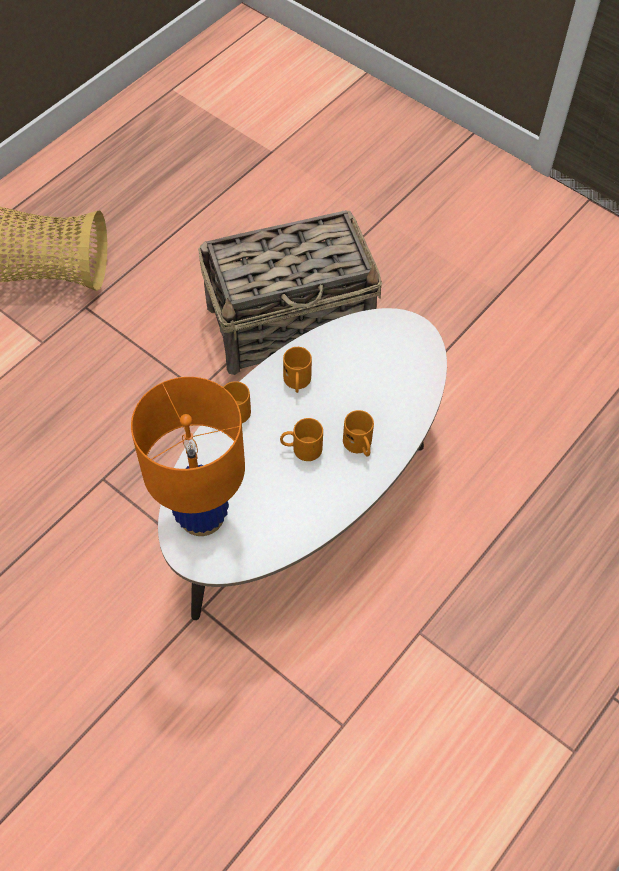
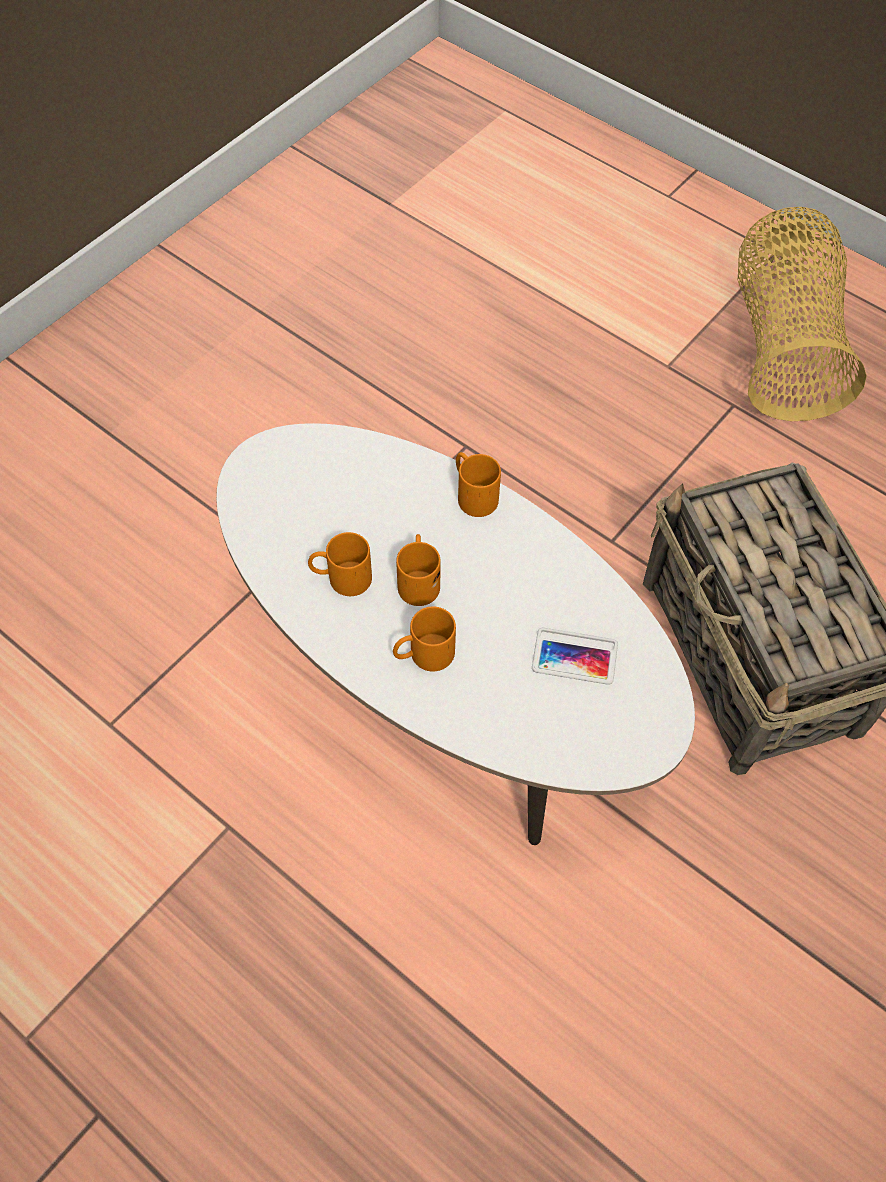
camera: 90 degrees right, 0 degrees up
orange table lamp [131,377,245,536] -> none
orange mug [283,347,312,393] -> orange mug moved to [308,532,372,596]
none -> phone [532,628,618,685]

